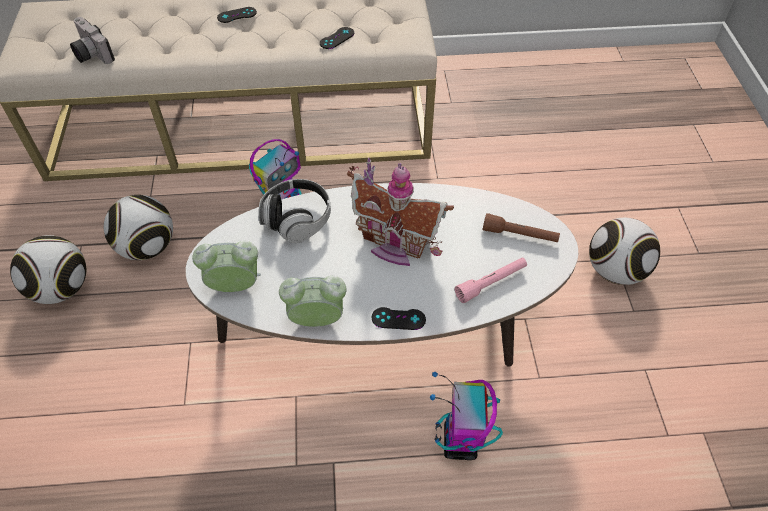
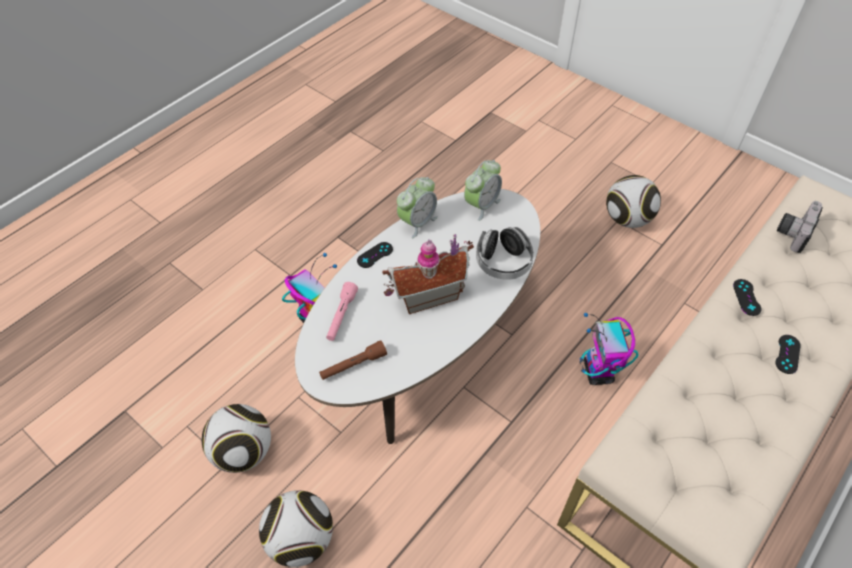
camera: 135 degrees right, 0 degrees up
camera [70,17,115,64] -> camera turned 60 degrees counterclockwise [777,201,823,253]
football [104,195,173,260] -> football moved to [202,404,271,473]
black game controller [320,27,354,49] -> black game controller moved to [733,279,762,316]

